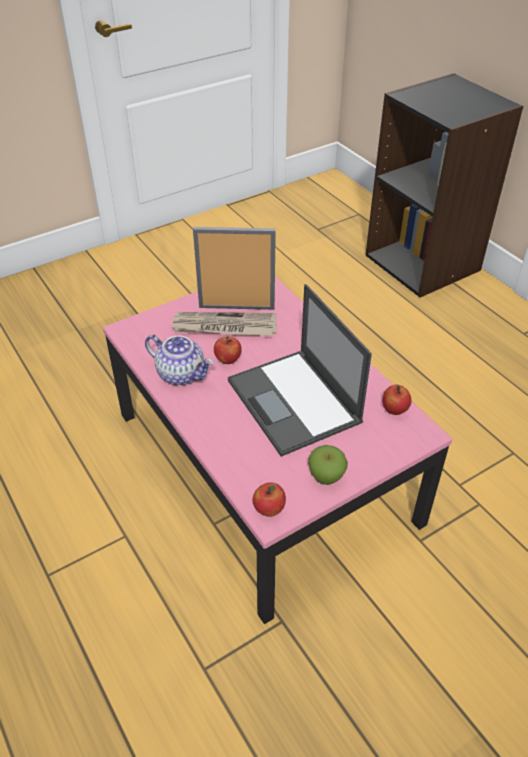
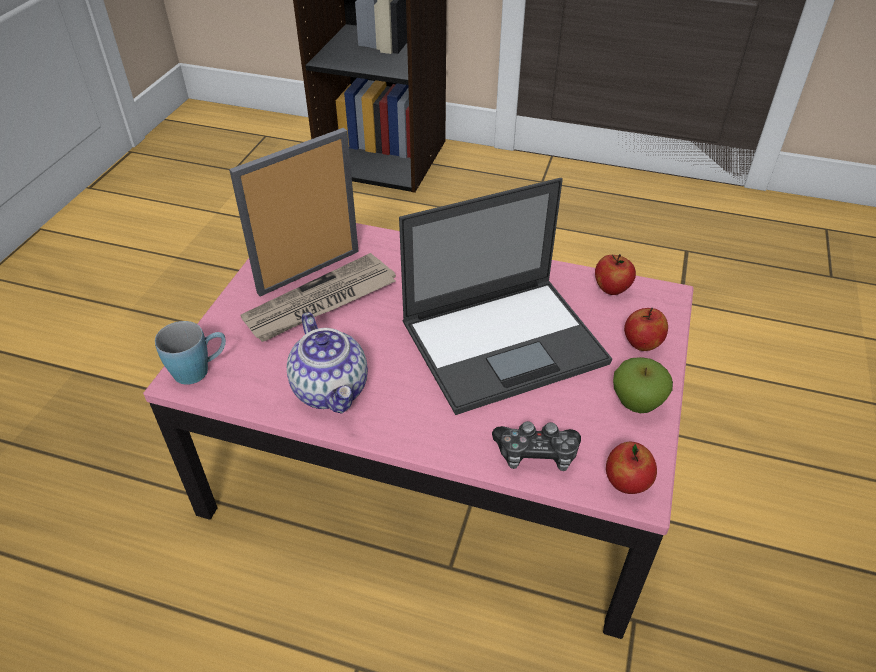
camera: 40 degrees left, 0 degrees up
teapot [145,335,213,386] -> teapot turned 75 degrees clockwise [287,312,368,414]
apple [214,336,242,364] -> apple moved to [624,308,668,351]
laptop [228,284,372,457] -> laptop turned 45 degrees counterclockwise [399,178,612,415]
none -> blue mug [155,321,226,385]
none -> game controller [492,421,581,471]

